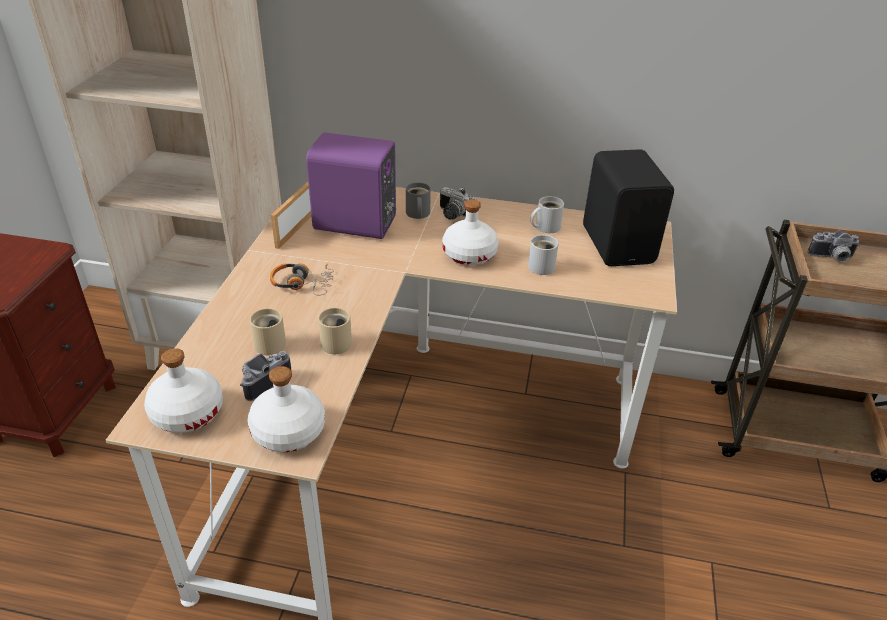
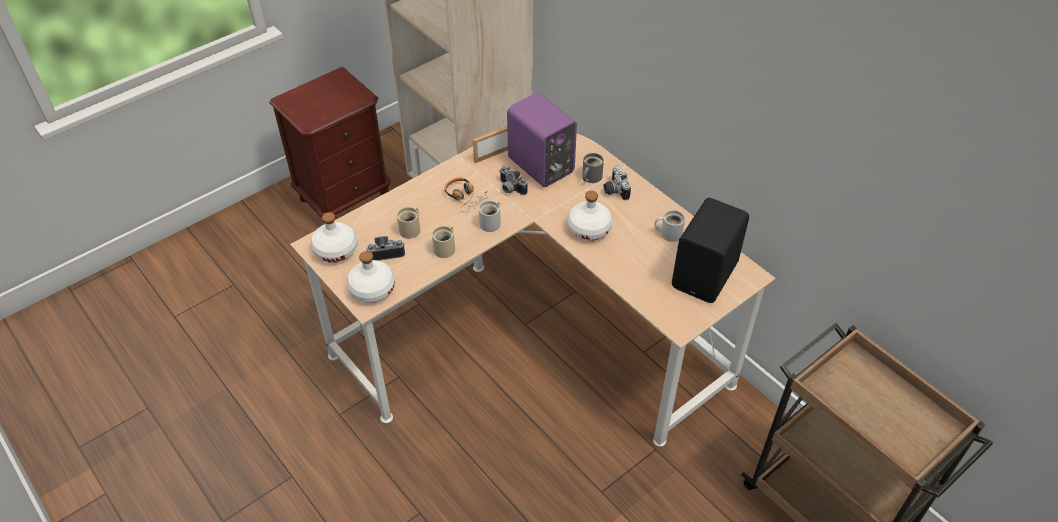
camera: 40 degrees right, 10 degrees up
white mug [528,235,559,275] -> white mug moved to [479,200,501,232]
camera [807,230,860,262] -> camera moved to [500,166,528,195]

